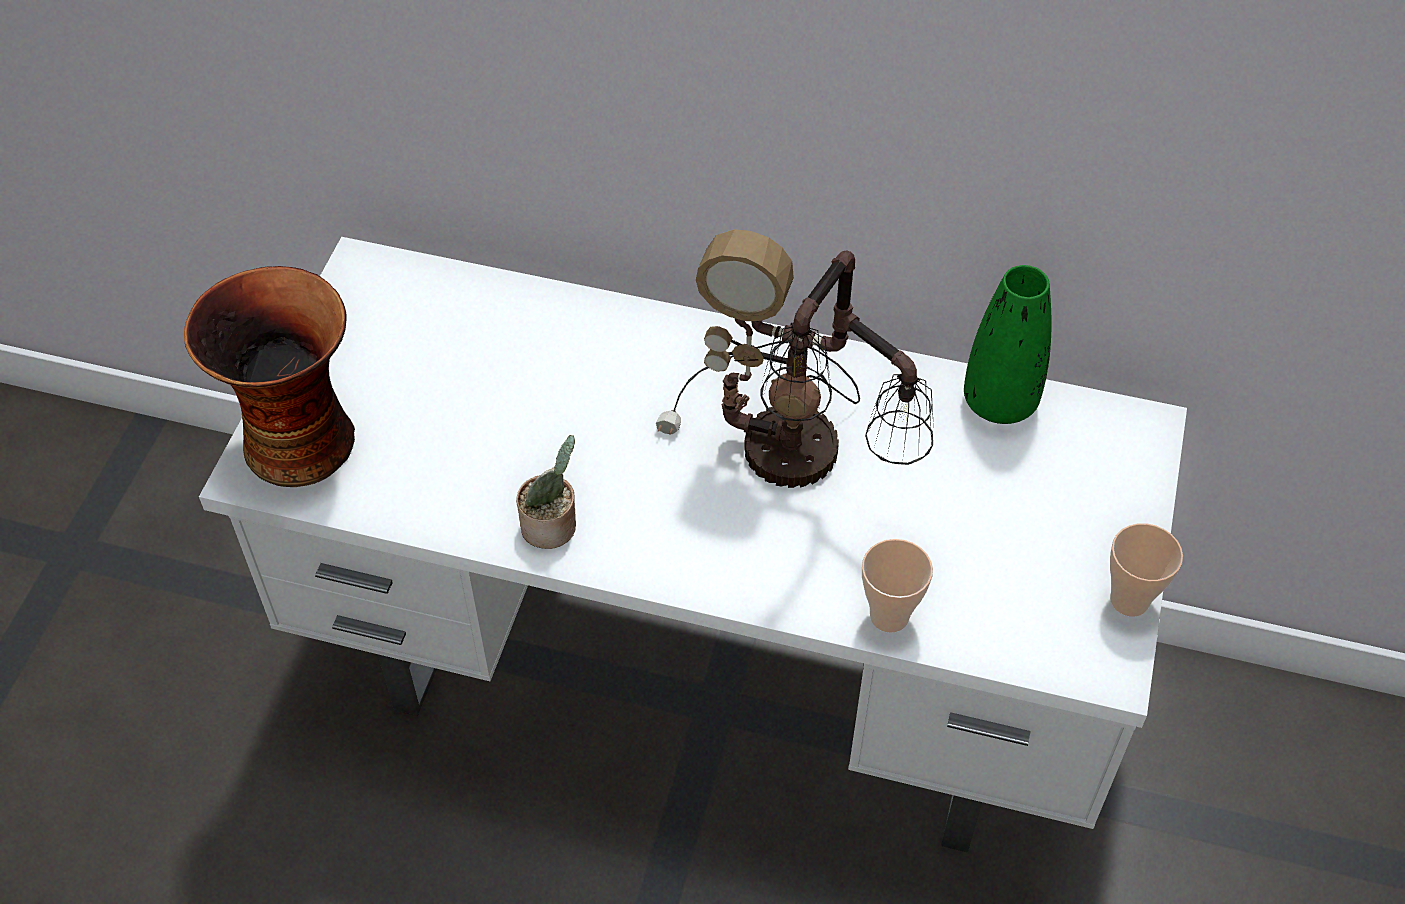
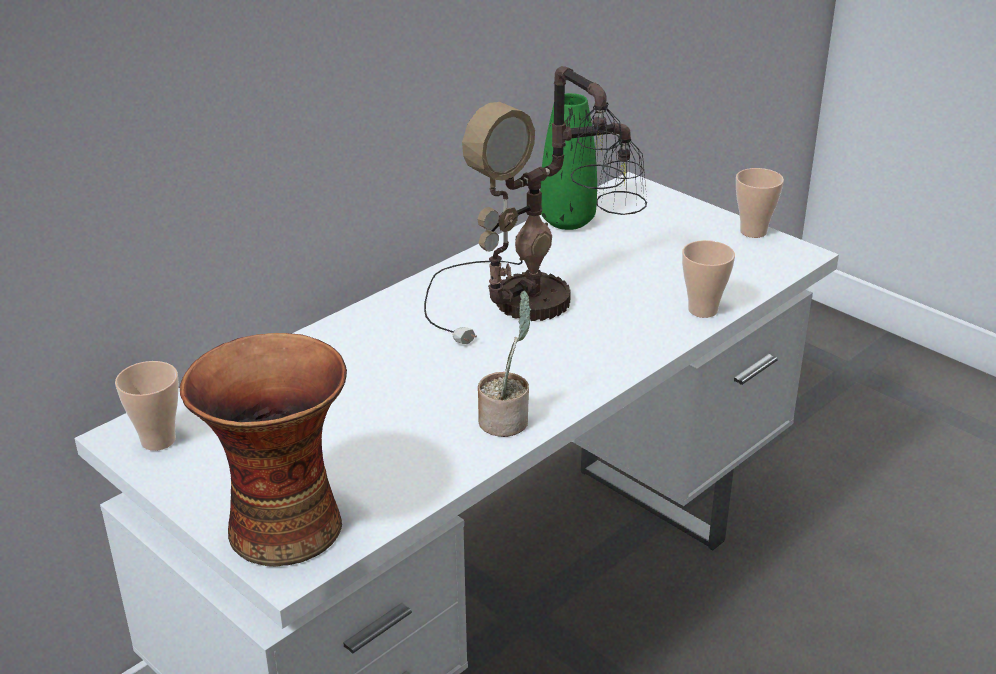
camera: 60 degrees left, 20 degrees down
none -> cup [115,361,179,451]

